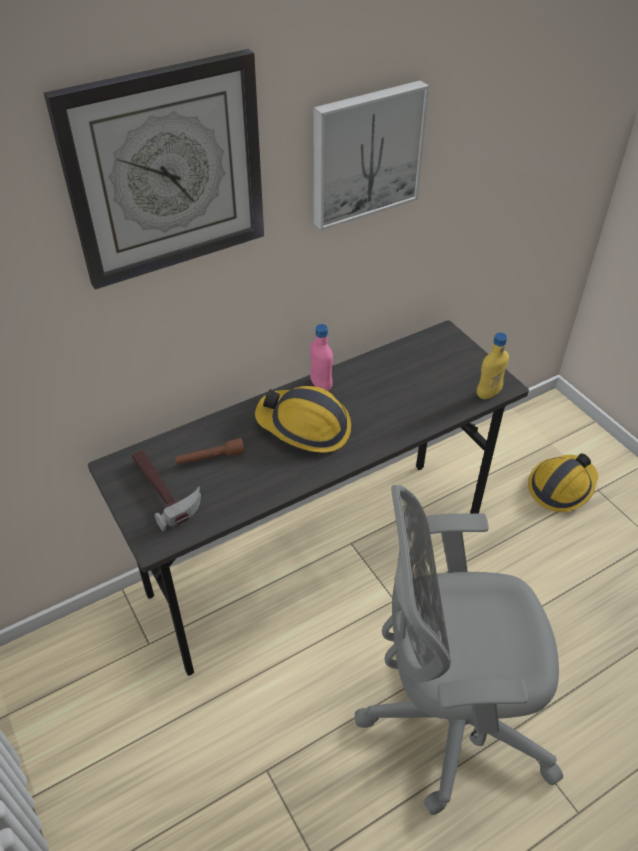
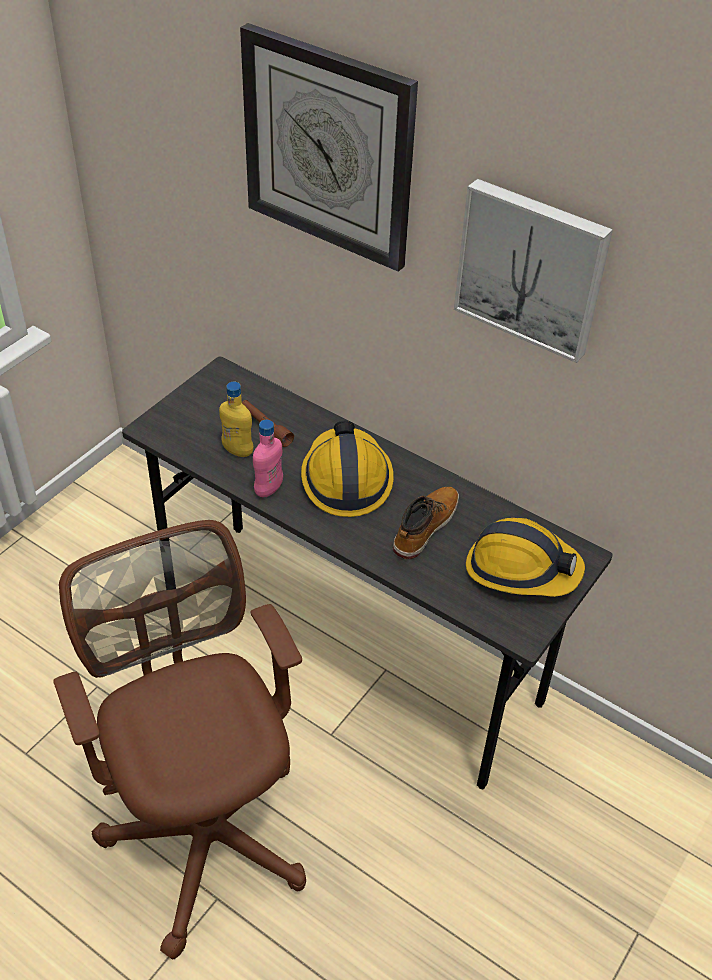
camera: 65 degrees right, 0 degrees up
hammer [132,450,201,531] -> none
pink bottle [310,324,333,391] -> pink bottle moved to [253,420,283,497]
grey office chair [355,485,563,815] -> brown office chair [53,520,306,960]
yellow bottle [477,333,509,399] -> yellow bottle moved to [219,382,253,457]
hard hat [528,453,598,512] -> hard hat moved to [466,518,585,597]
none -> boot [393,487,459,559]

